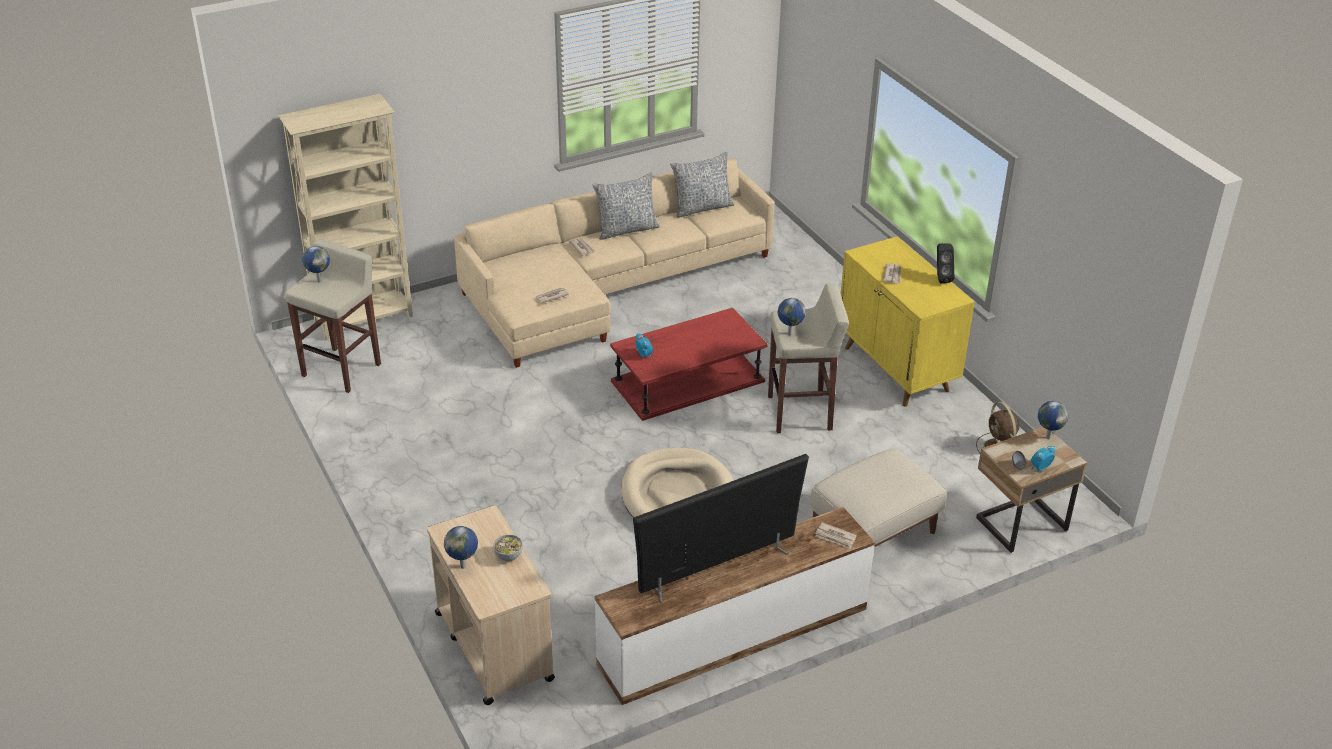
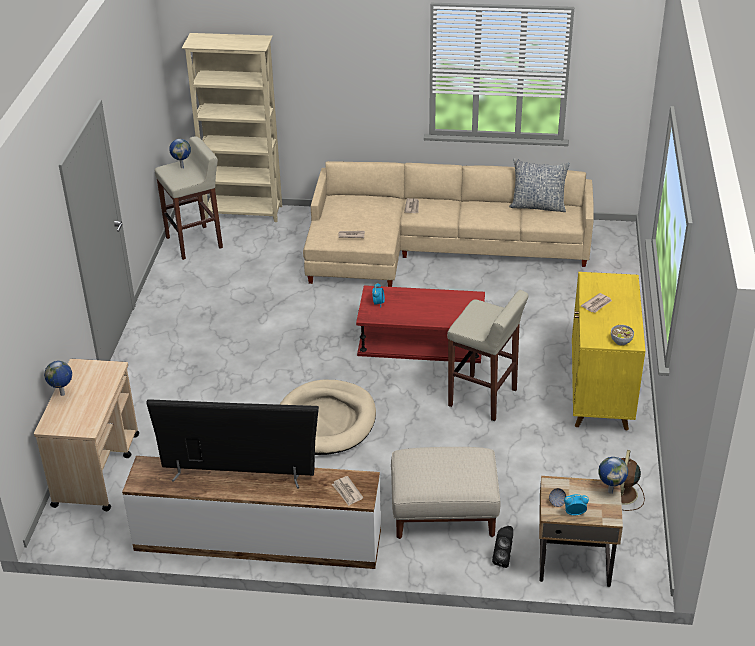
camera: 35 degrees right, 0 degrees up
bowl [493,535,523,562] -> bowl moved to [611,325,634,346]
pillow [592,173,660,240] -> none
globe [778,298,806,335] -> none
black speaker [937,243,954,283] -> black speaker moved to [492,526,513,568]

